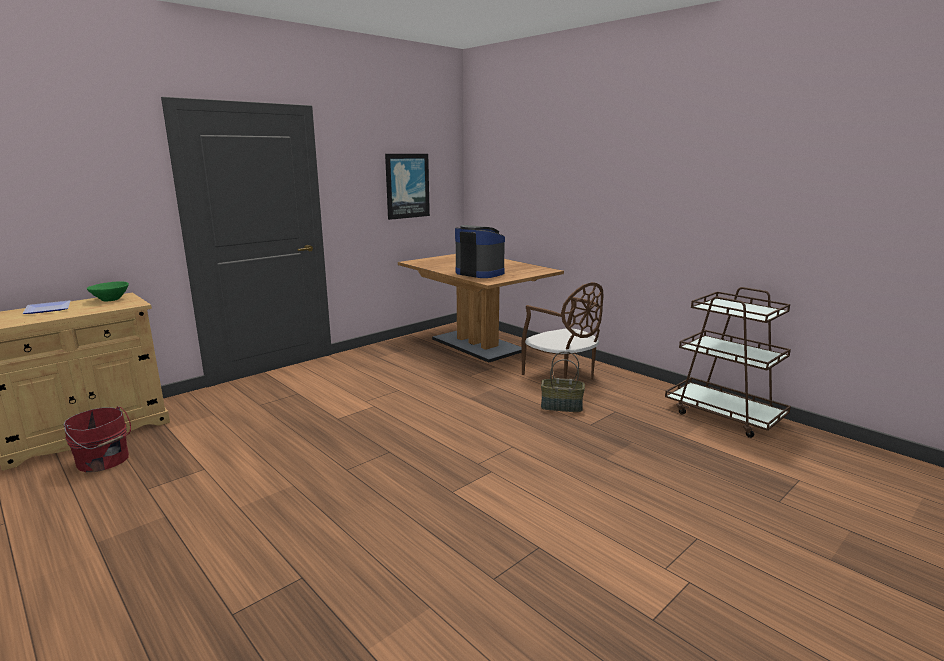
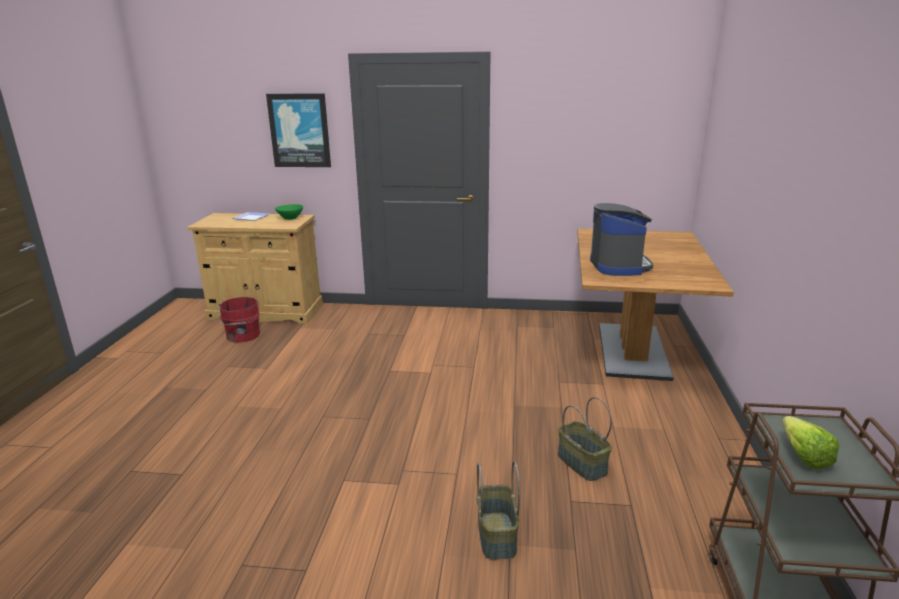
camera: 50 degrees right, 5 degrees up
picture [385,154,430,220] -> picture moved to [266,93,331,167]
brown chair [521,282,603,380] -> none
none -> basket [476,461,520,560]
none -> lettuce [782,416,839,469]

